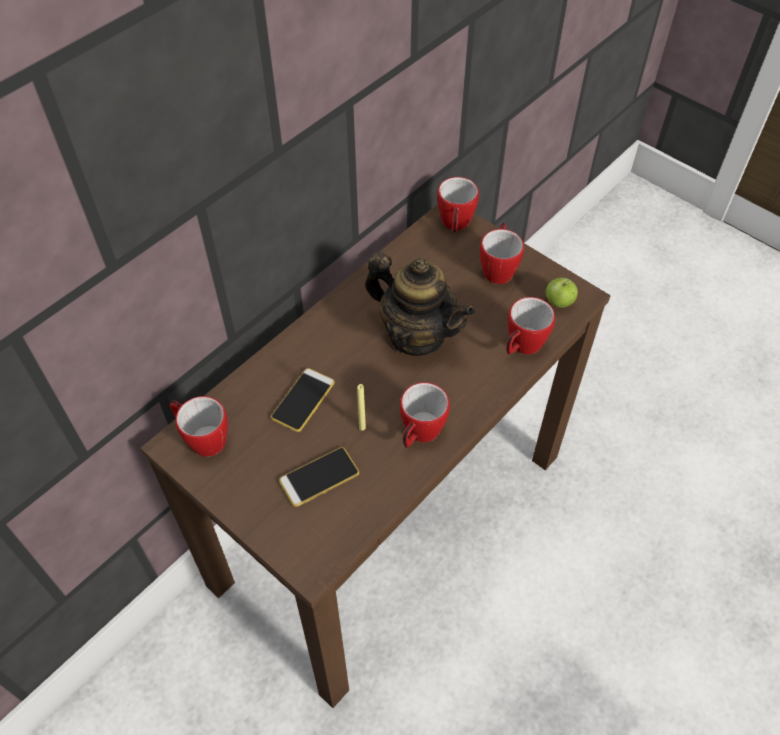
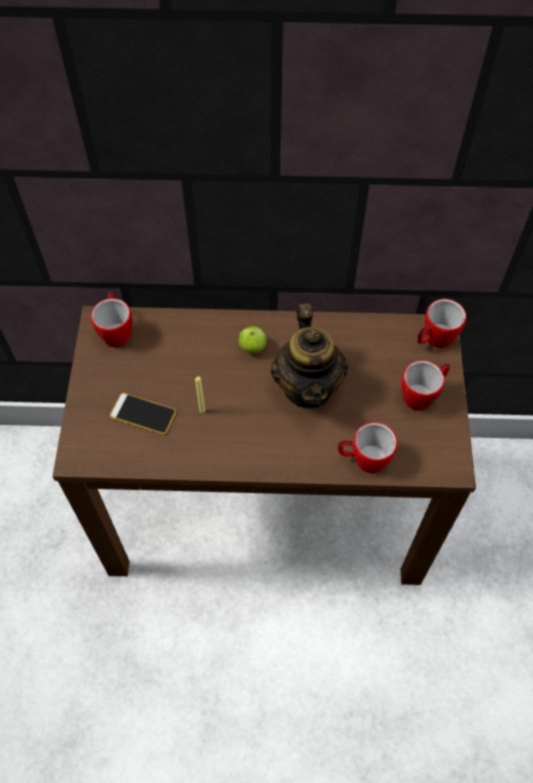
camera: 50 degrees right, 5 degrees up
phone [271,368,335,432] -> none
mug [400,382,450,448] -> none
apple [546,278,578,308] -> apple moved to [238,326,267,354]

